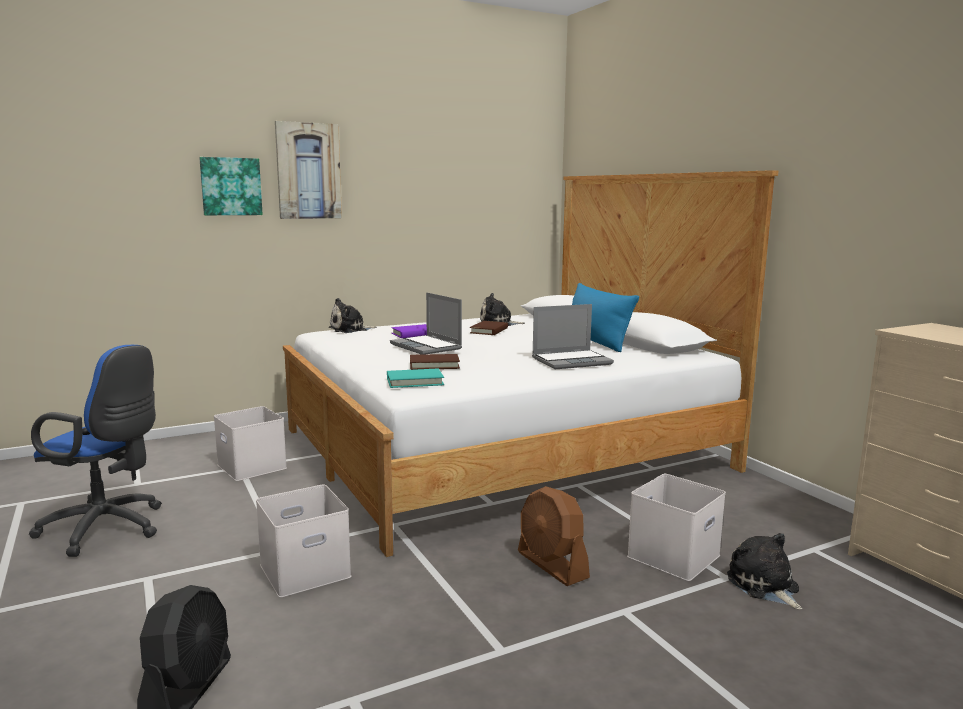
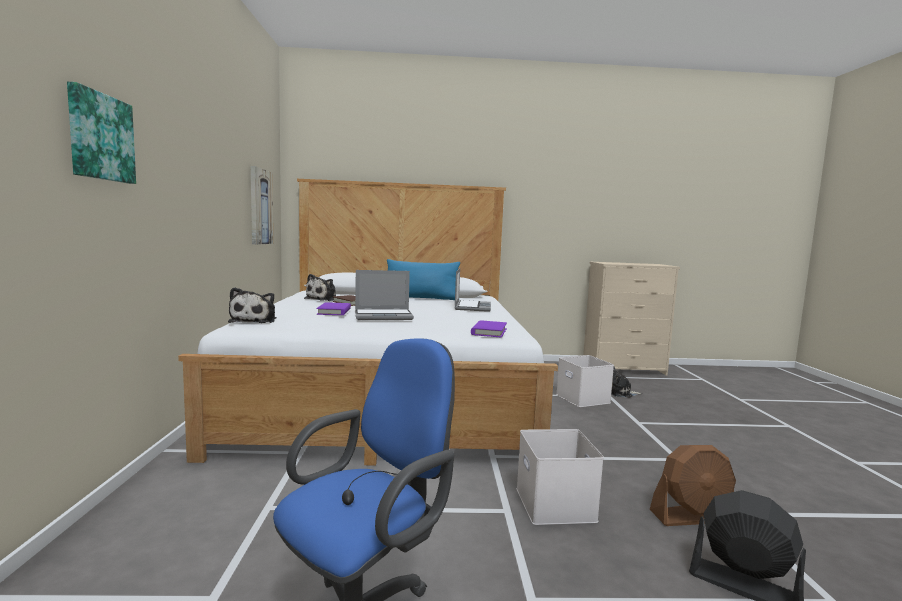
camera: 65 degrees left, 5 degrees down
white storage box [214,406,287,481] -> none
picture [275,121,342,219] -> picture moved to [251,166,273,245]
turquoise book [387,369,444,388] -> purple book [471,320,507,338]
brown book [410,354,460,370] -> none
brown fan [518,486,590,586] -> brown fan moved to [650,445,736,526]

